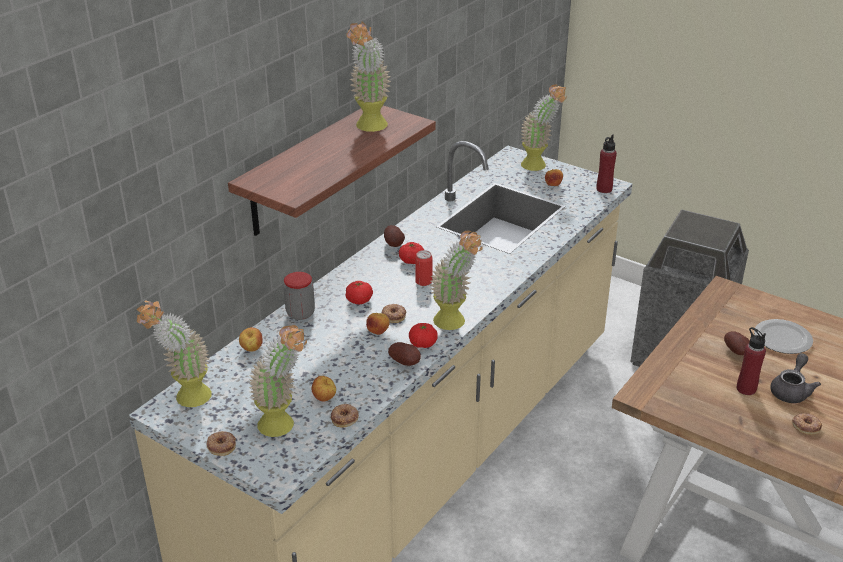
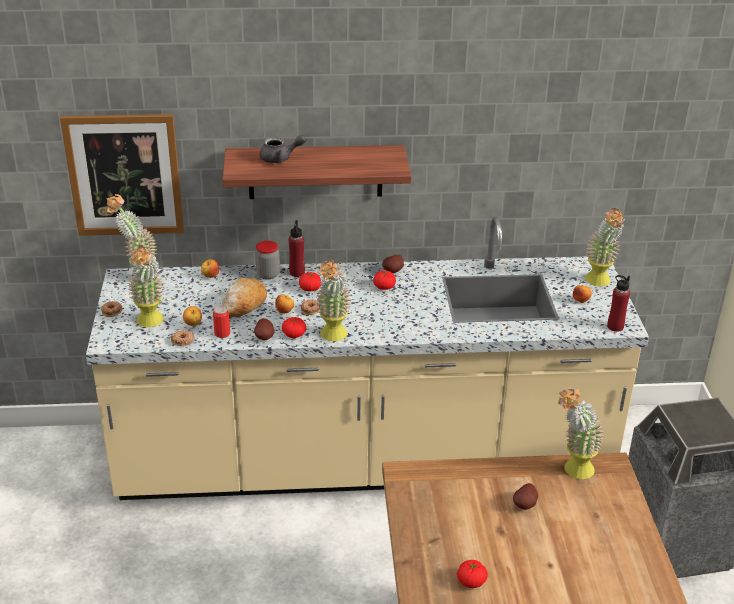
camera: 50 degrees right, 0 degrees up
potted plant [346,22,391,132] -> potted plant moved to [558,387,605,479]
can [415,250,433,286] -> can moved to [213,306,230,338]
red bottle [737,327,766,395] -> red bottle moved to [289,220,305,277]
plate [754,319,813,354] -> none
grey teapot [770,353,821,403] -> grey teapot moved to [260,135,306,163]
donut [792,413,822,435] -> tomato [457,560,488,588]
none -> picture [60,114,184,236]
none -> bread [222,278,267,318]

